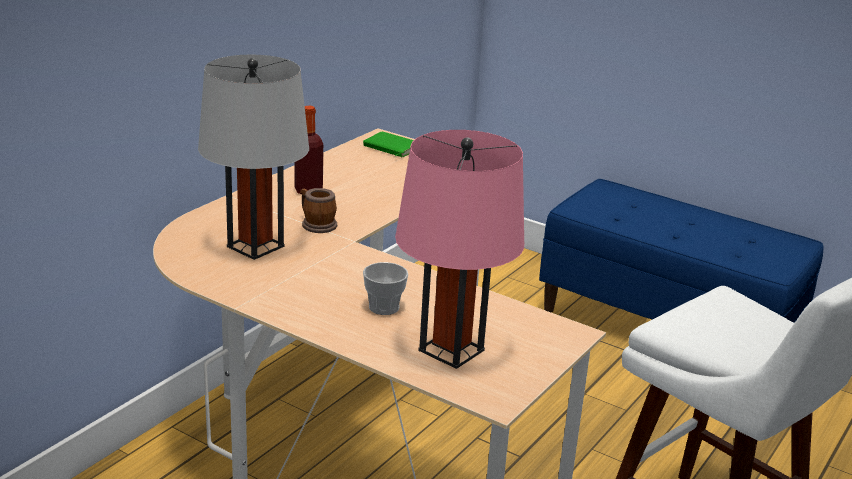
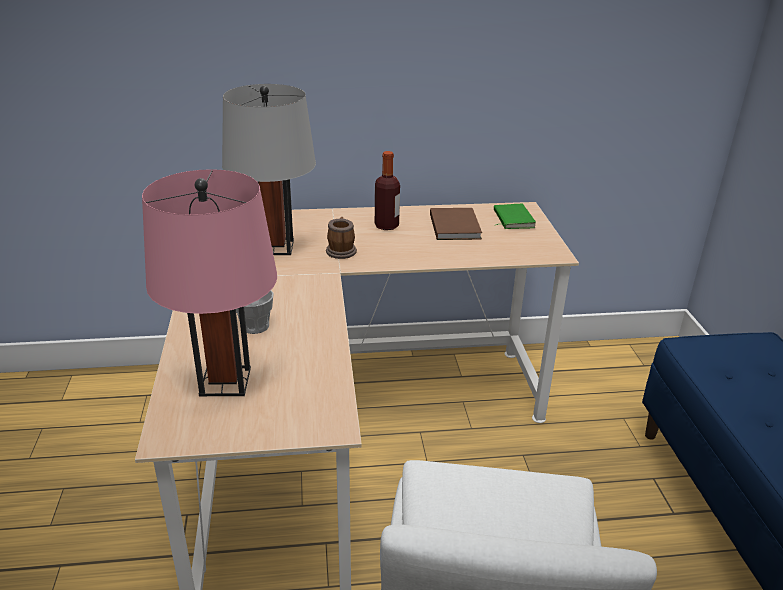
camera: 50 degrees right, 5 degrees up
none -> brown book [430,208,482,240]

